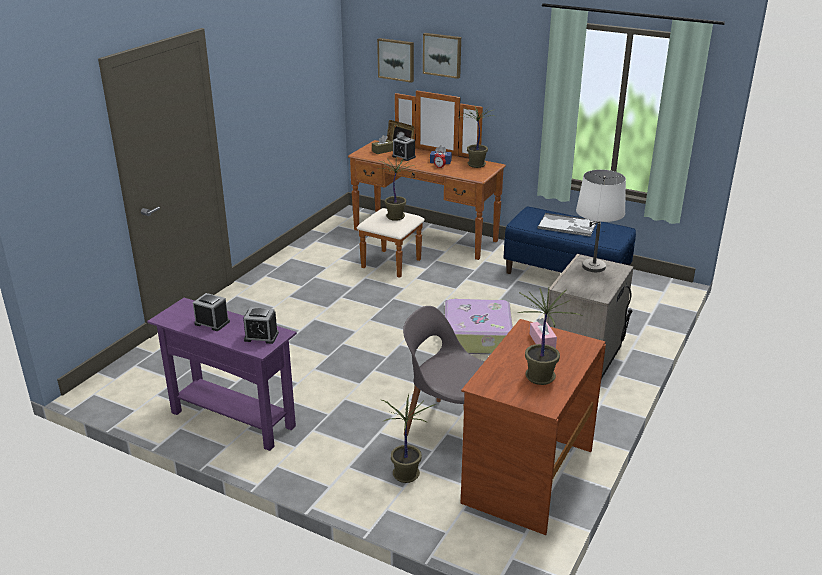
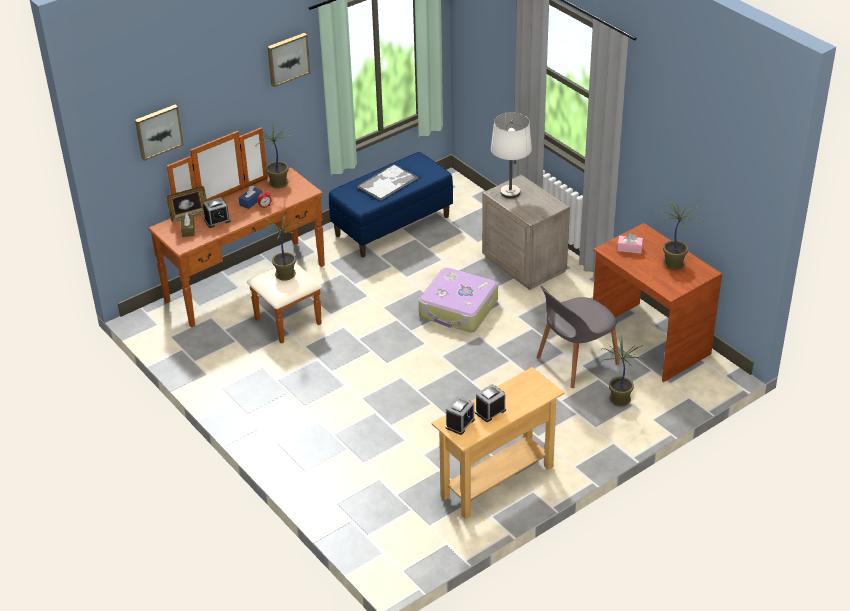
camera: 65 degrees left, 10 degrees up
purple console table [147,298,297,451] -> beige console table [431,367,564,519]
alarm clock [243,307,279,344] -> alarm clock moved to [445,396,475,435]
picture [423,33,461,79] -> picture moved to [267,33,310,87]

